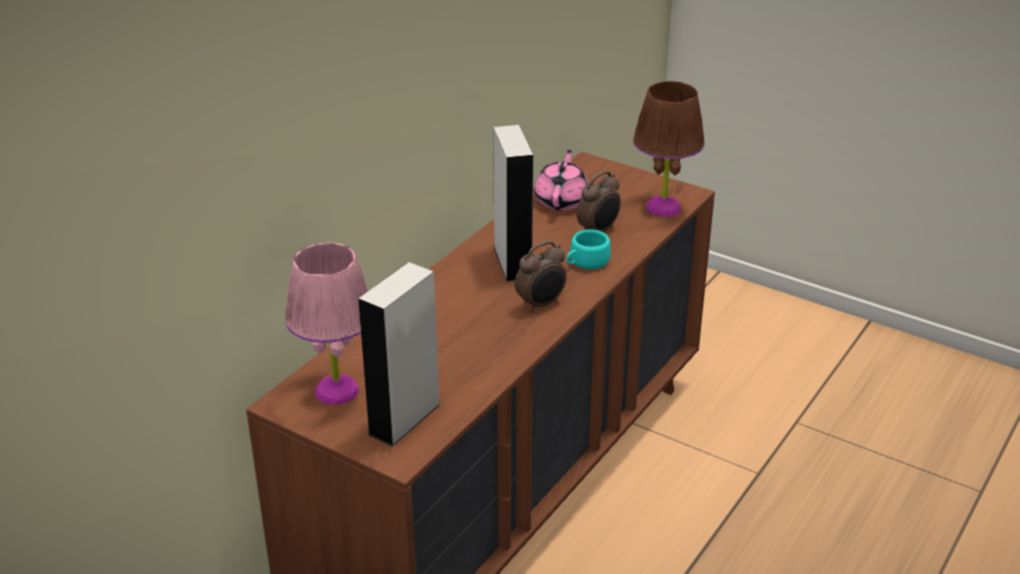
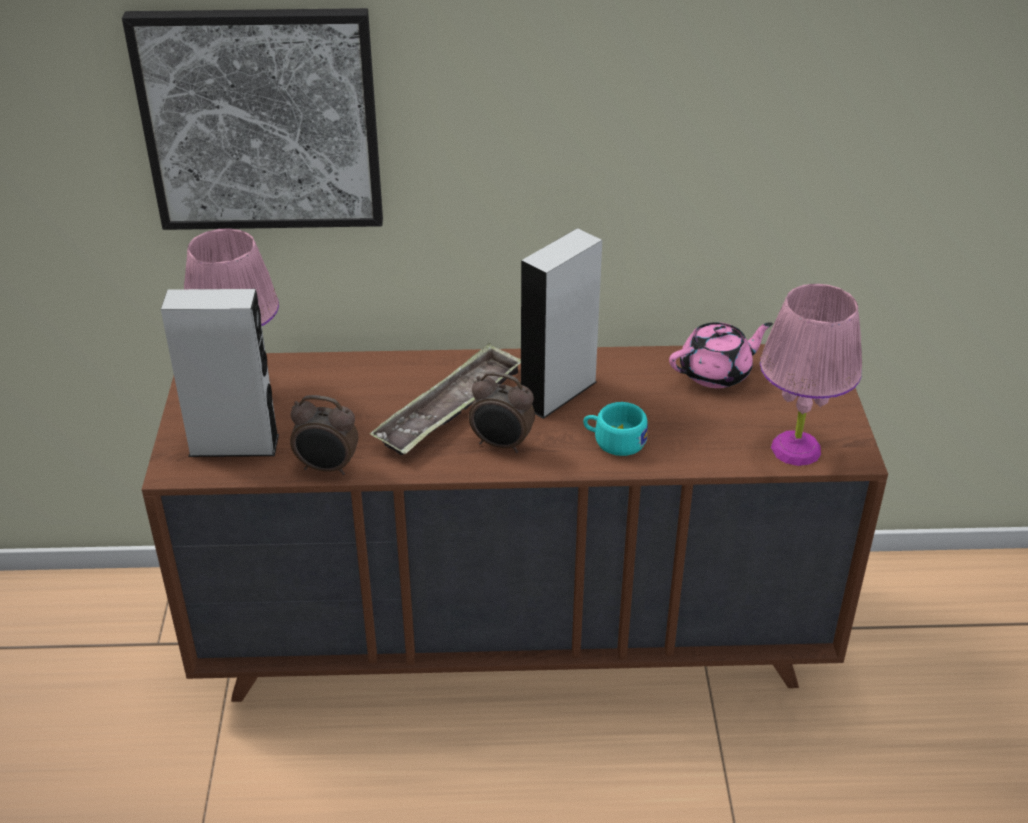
camera: 55 degrees right, 5 degrees up
alarm clock [577,171,621,232] -> alarm clock moved to [290,395,358,475]
brown table lamp [633,81,705,217] -> pink table lamp [760,284,862,466]
none -> picture [122,8,383,230]
none -> tray [369,343,521,456]

